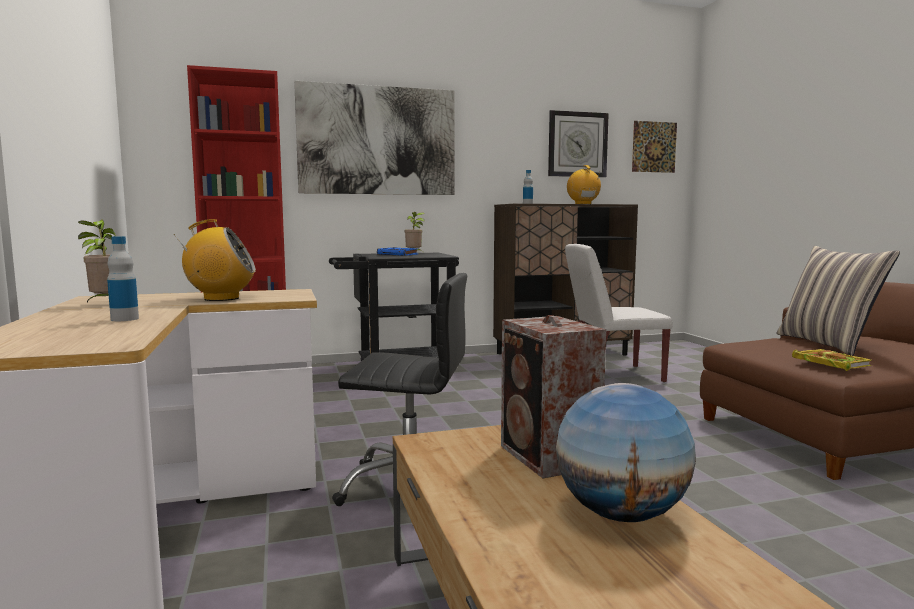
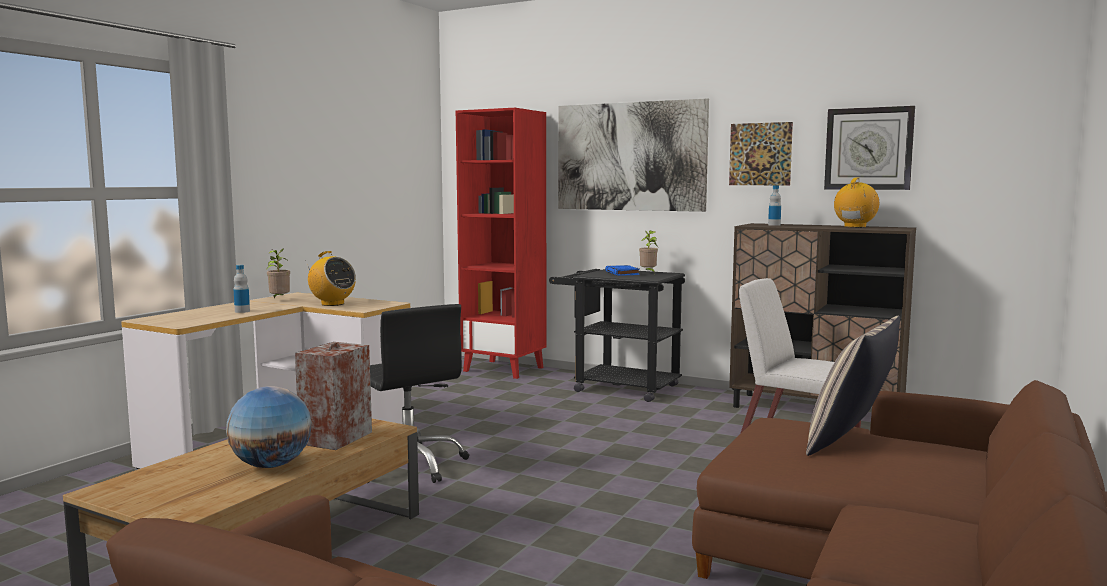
camera: 45 degrees right, 0 degrees up
picture [632,121,677,173] -> picture moved to [729,122,793,185]
book [792,349,872,371] -> none

